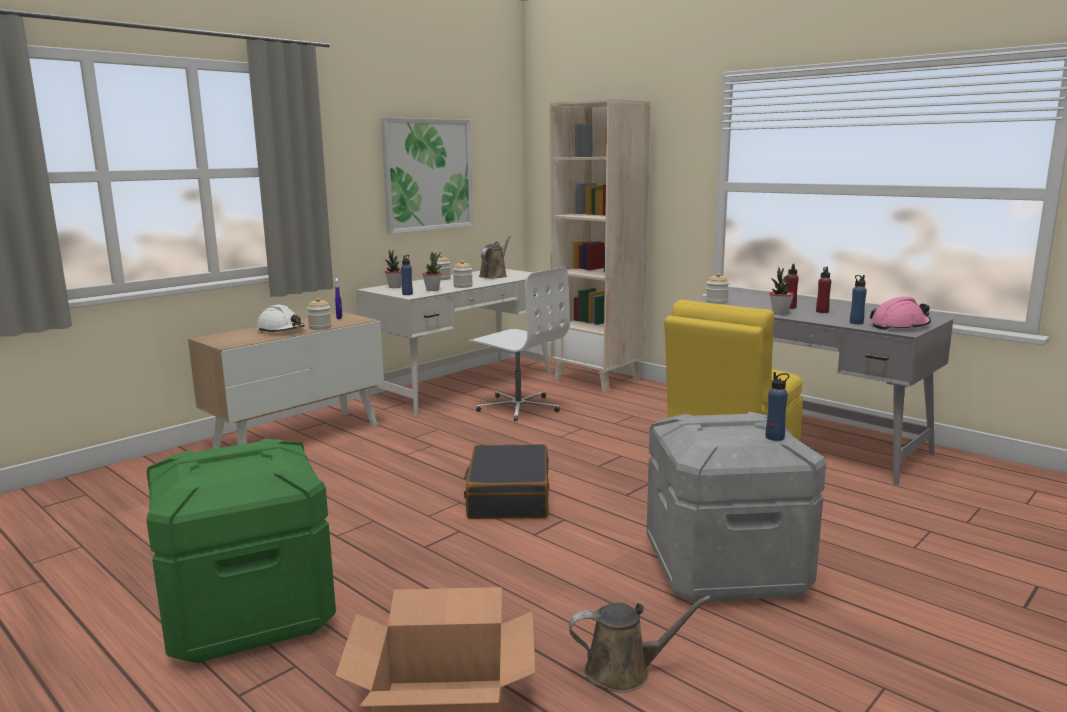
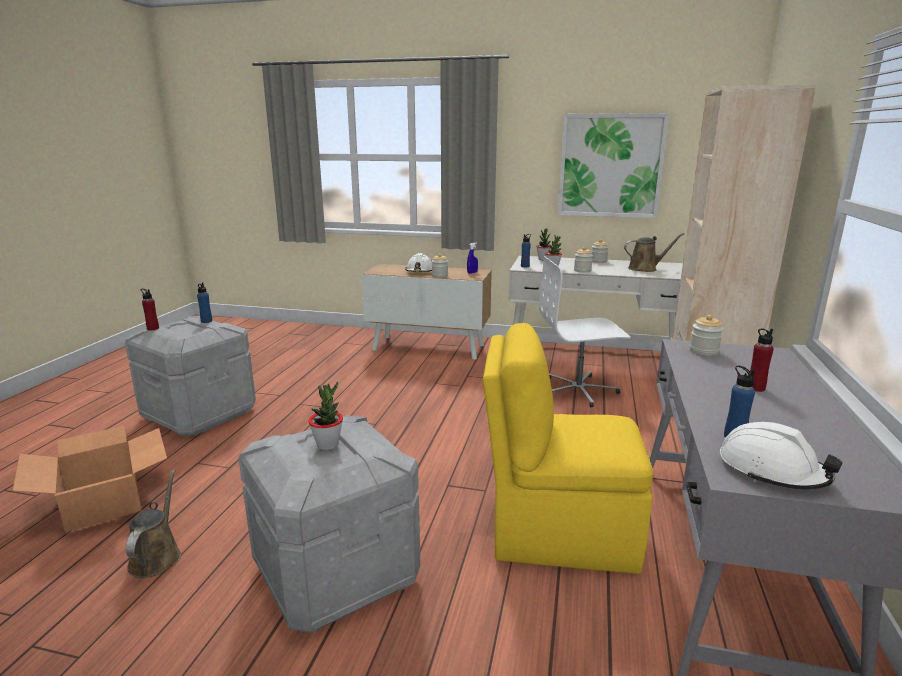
camera: 60 degrees right, 5 degrees up
green storage box [146,439,336,663] -> grey storage box [125,316,256,436]
black suitcase [464,444,549,519] -> none
white office chair [468,267,570,421] -> white office chair turned 75 degrees clockwise [539,256,631,407]
brown watering can [569,596,711,693] -> brown watering can turned 150 degrees counterclockwise [126,470,181,578]
blue bottle [766,372,789,441] -> blue bottle moved to [197,282,212,323]
potted plant [769,267,794,315] -> potted plant moved to [308,381,343,450]
red bottle [816,267,831,313] -> red bottle moved to [141,289,159,330]
pink hard hat [870,297,931,330] -> white hard hat [720,422,843,490]

